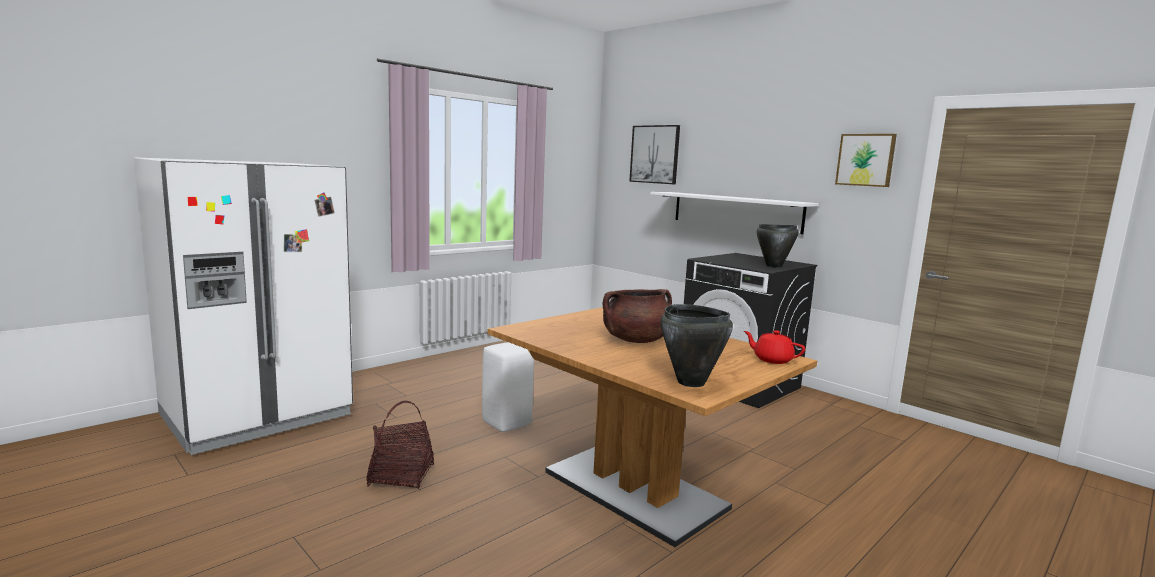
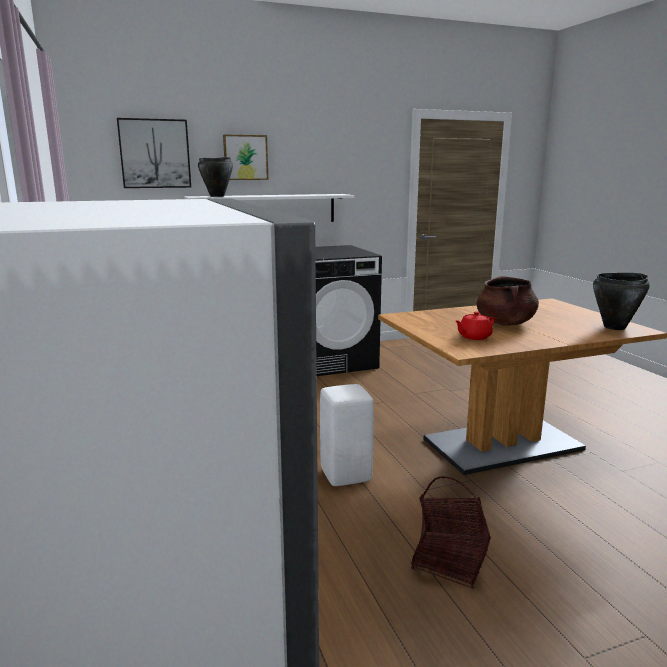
camera: 65 degrees left, 5 degrees up
red teapot [744,330,805,364] -> red teapot moved to [455,311,495,340]
black cooking pot [757,224,799,268] -> black cooking pot moved to [198,157,233,197]
picture [835,134,897,187] -> picture moved to [223,134,268,180]

